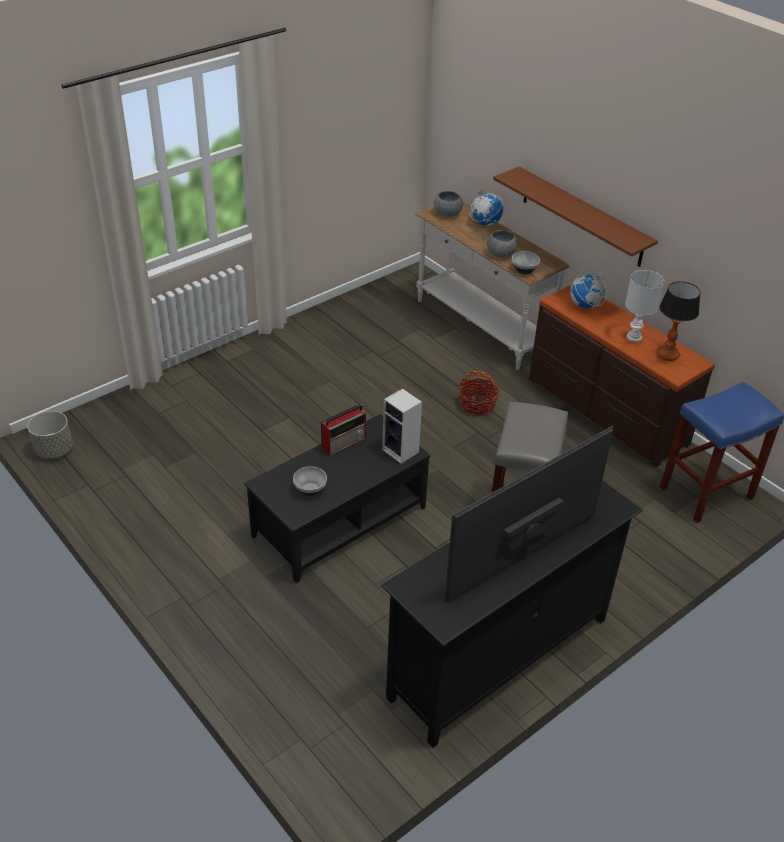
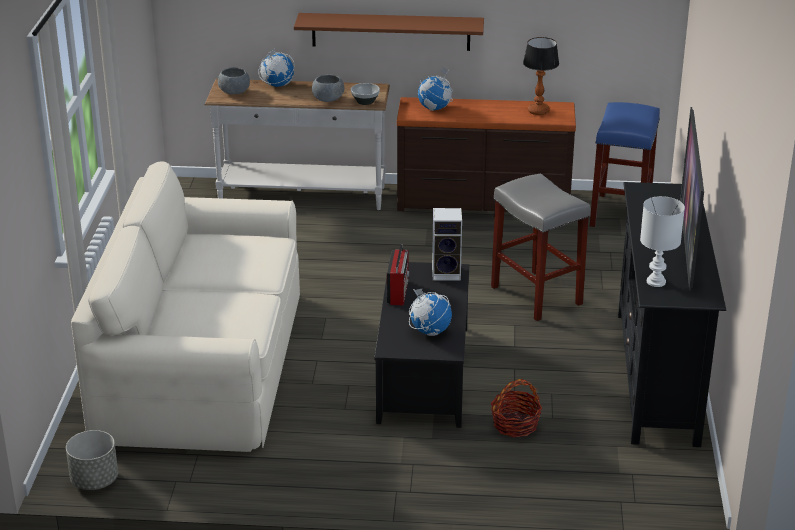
camera: 45 degrees left, 10 degrees down
bowl [293,466,327,496] -> globe [409,288,452,336]
basket [459,371,499,416] -> basket moved to [491,379,542,437]
white table lamp [625,270,664,342] -> white table lamp moved to [640,196,685,287]
none -> beige sofa [71,161,300,452]

